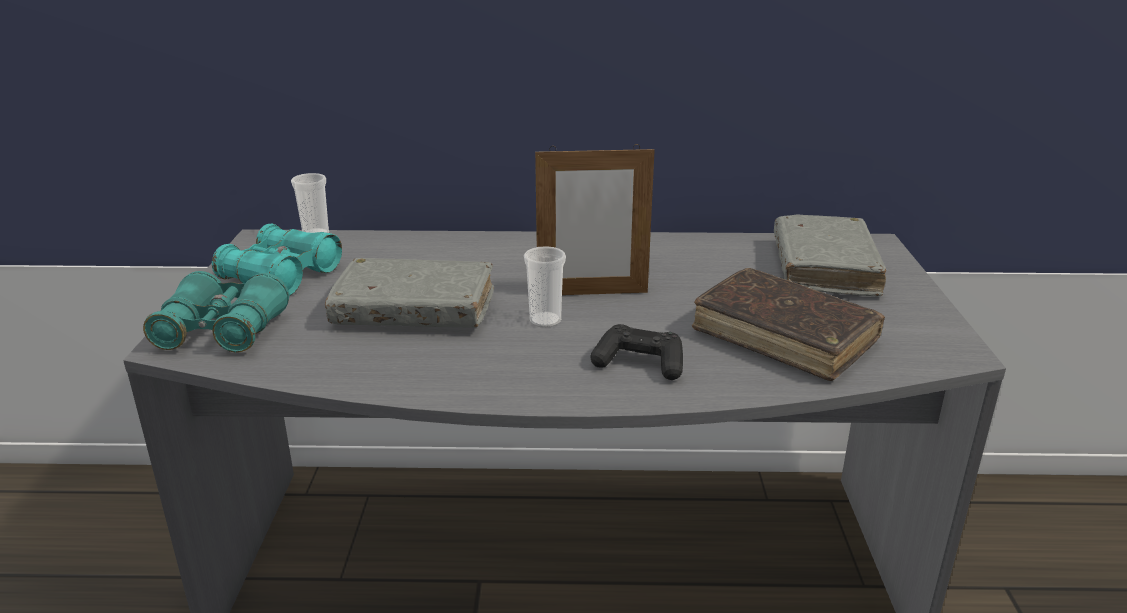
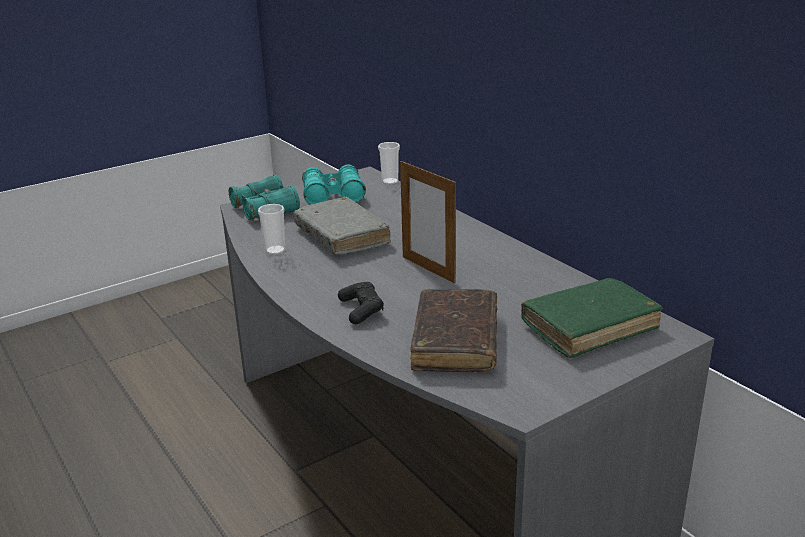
camera: 55 degrees right, 0 degrees up
cup [524,246,566,328] -> cup moved to [258,204,285,255]
grey book [774,214,886,296] -> green book [521,278,663,358]

